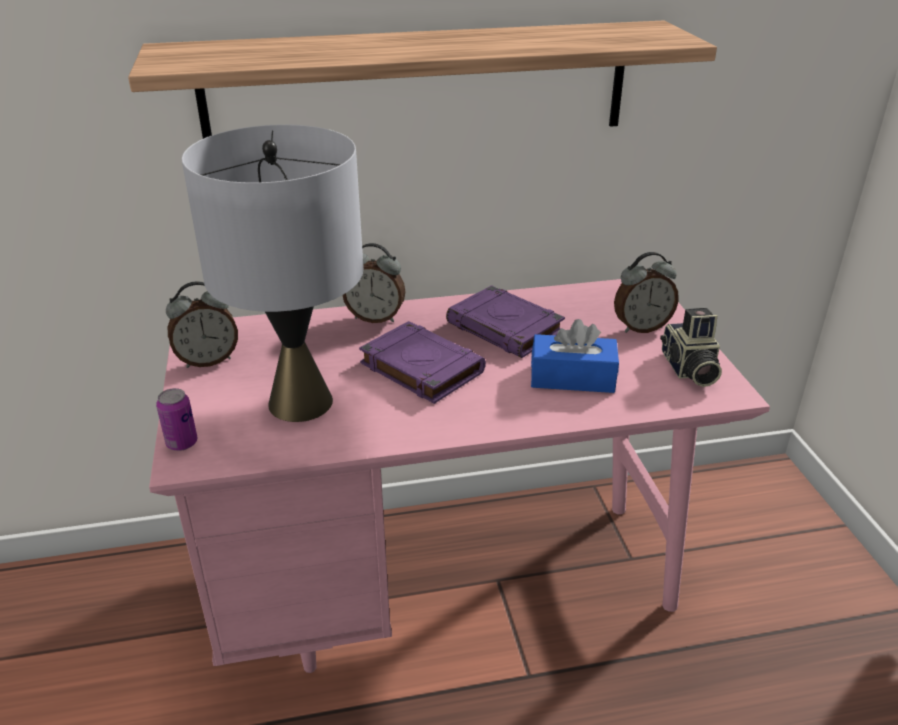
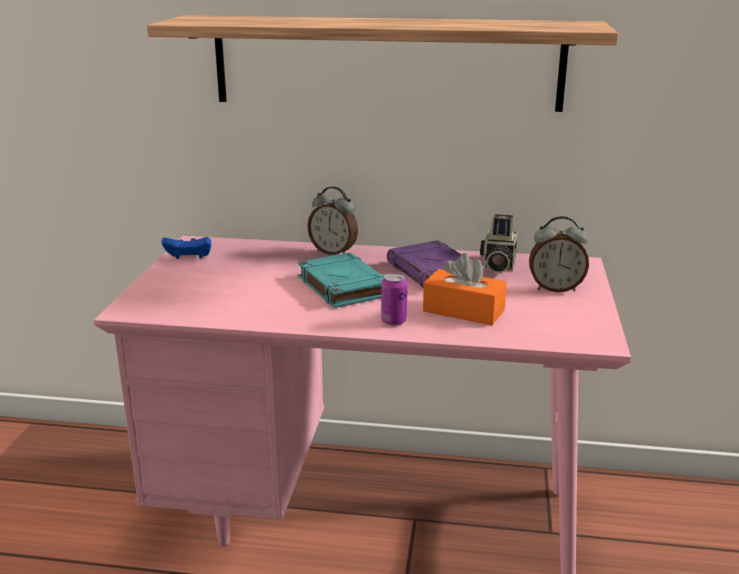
camera: 20 degrees right, 10 degrees down
can [156,388,197,451] -> can moved to [381,273,408,326]
alarm clock [166,281,238,368] -> blue game controller [162,237,211,259]
grey table lamp [181,125,364,422] -> none
purple book [359,321,486,404] -> turquoise book [298,253,384,308]
blue tissue box [531,319,619,393] -> orange tissue box [423,253,507,325]
camera [660,308,722,387] -> camera moved to [480,214,518,273]

